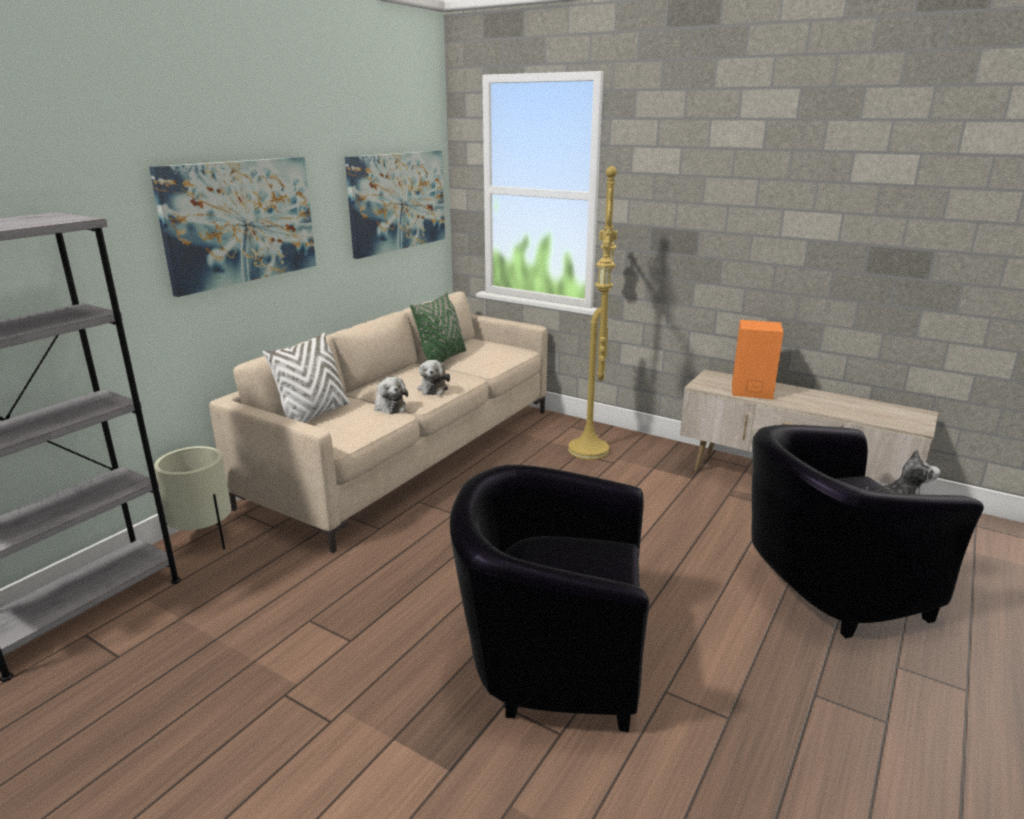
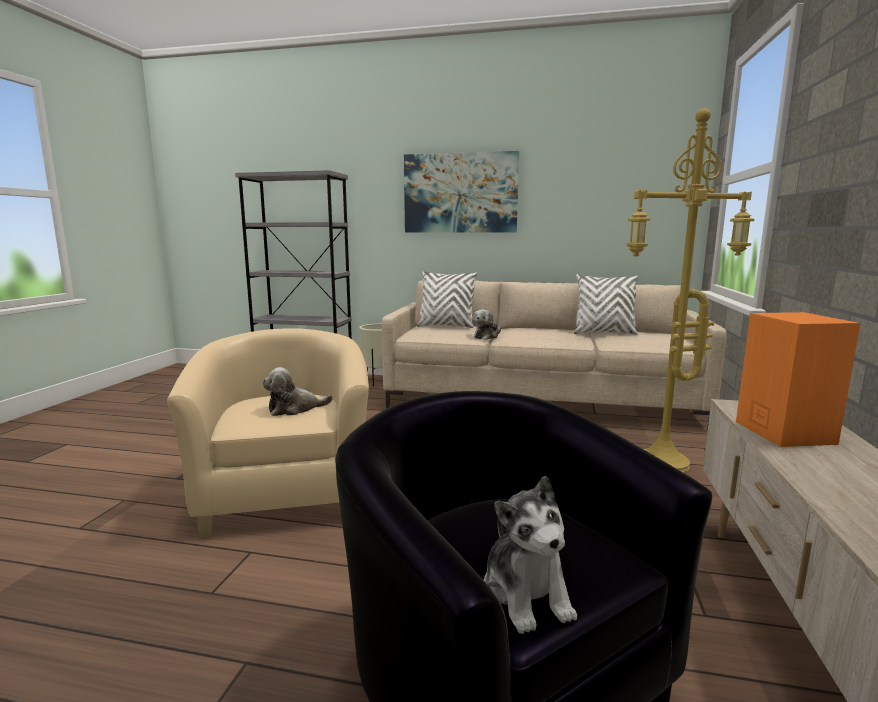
camera: 70 degrees right, 10 degrees down
picture [345,150,445,259] -> none
green pillow [410,292,466,363] -> white pillow [574,274,638,335]
plush toy [417,360,450,395] -> plush toy moved to [263,367,333,416]
black armchair [450,464,649,732] -> beige armchair [167,328,369,538]

